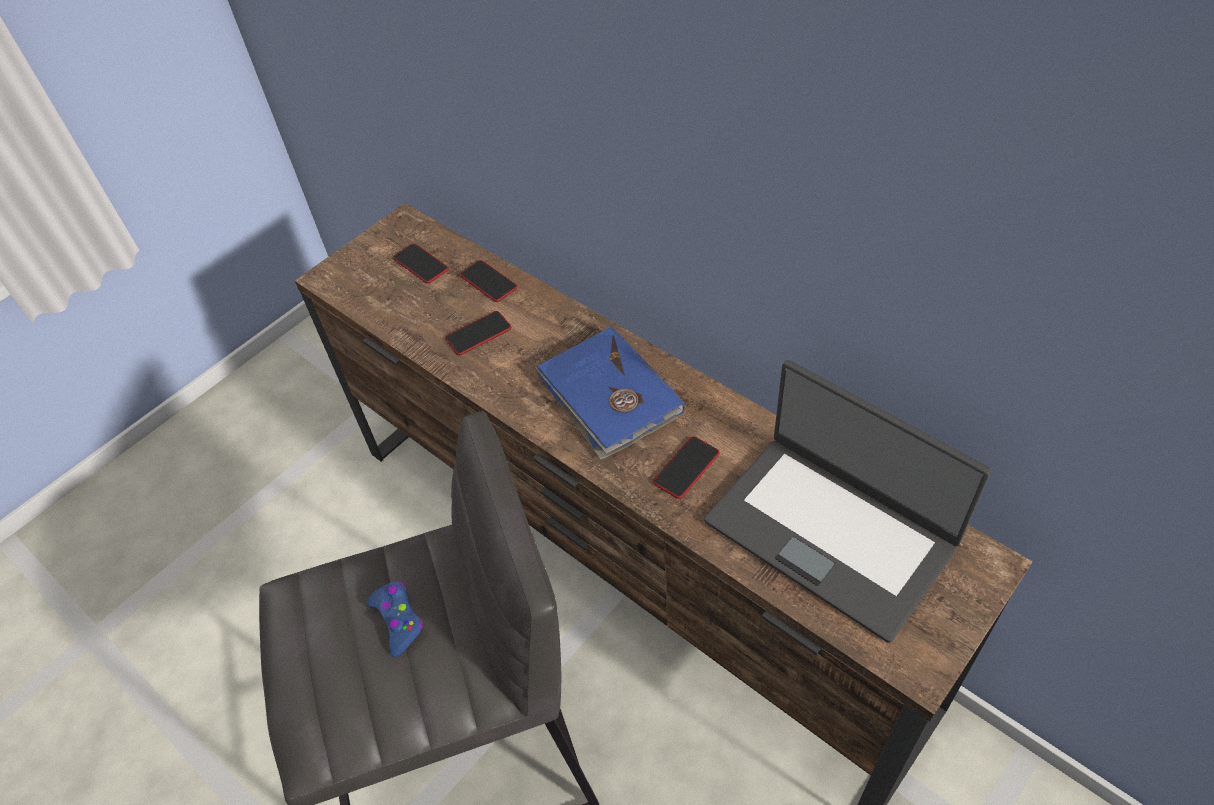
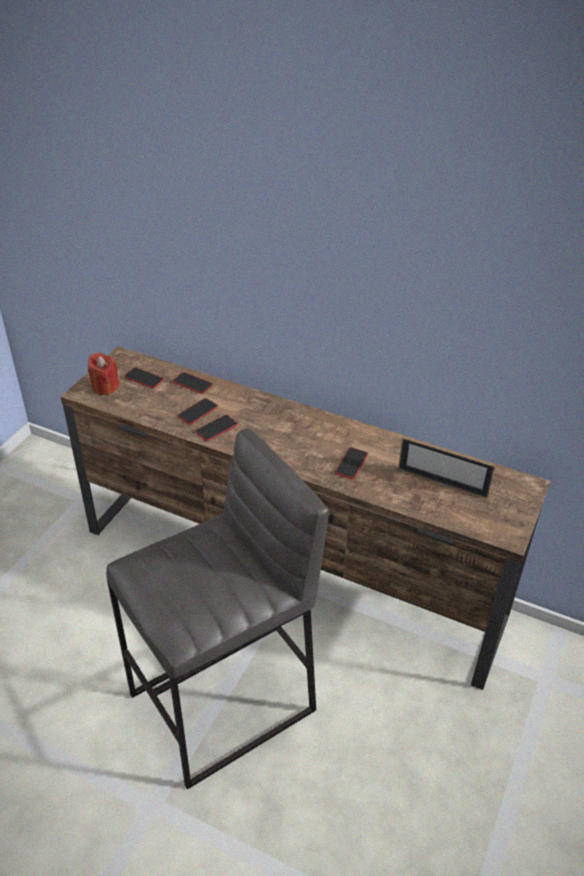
camera: 20 degrees left, 10 degrees down
blue game controller [366,581,423,657] -> none
blue book [536,326,685,460] -> none
laptop [704,360,991,643] -> picture frame [398,436,496,499]
none -> red candle [88,352,120,395]
none -> phone [195,415,238,441]

